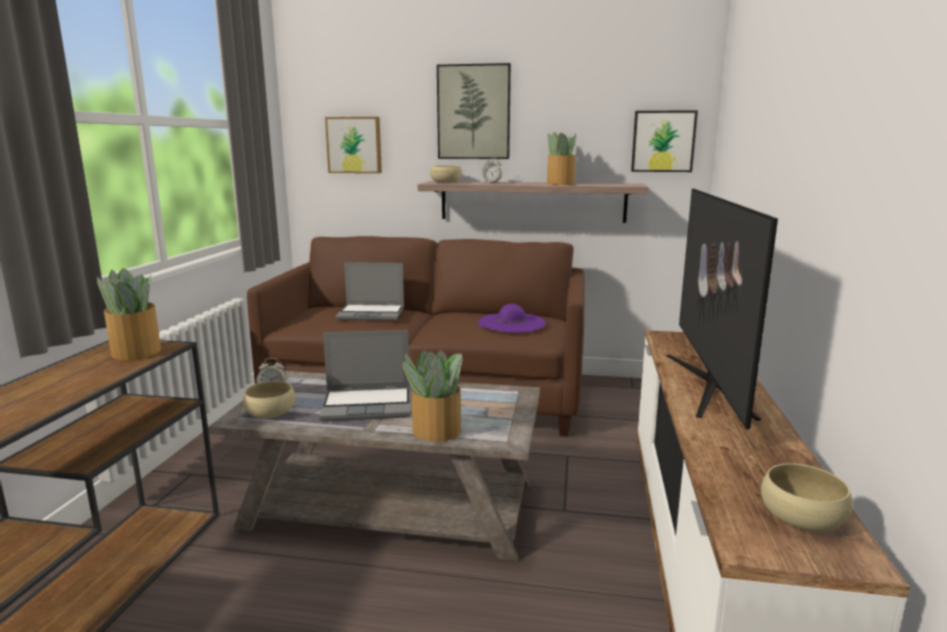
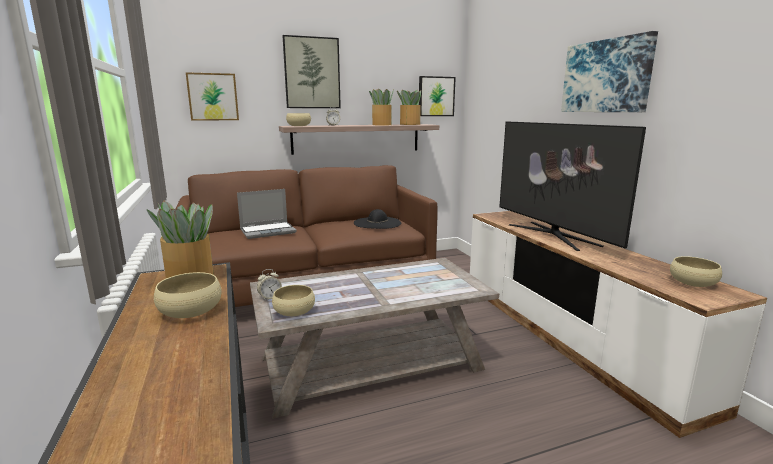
camera: 30 degrees left, 0 degrees up
laptop [319,330,410,421] -> none
potted plant [403,350,462,441] -> potted plant moved to [397,90,421,125]
purple hat [478,304,546,333] -> black hat [354,209,401,229]
none -> beige bowl [154,272,222,318]
none -> picture [561,31,658,112]

